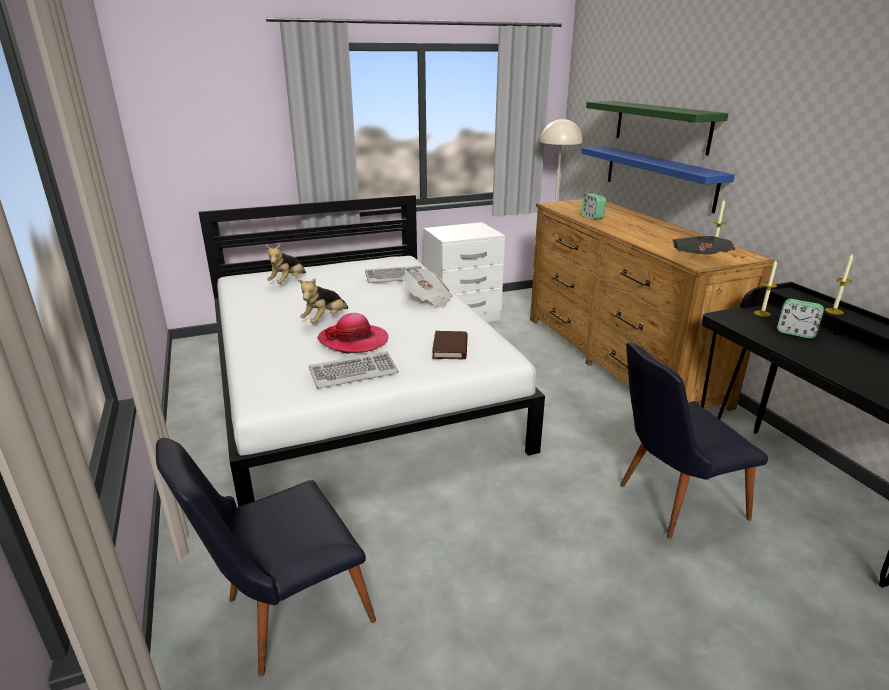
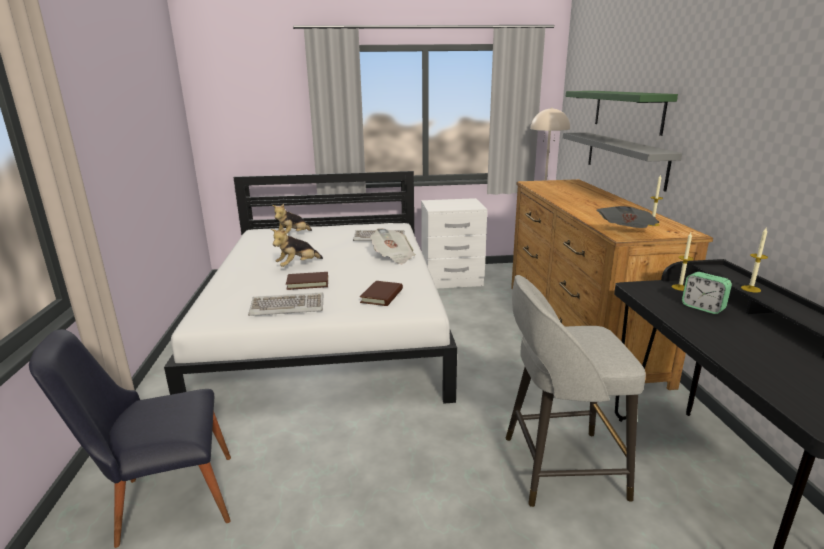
camera: 15 degrees right, 5 degrees down
hat [317,313,388,354] -> brown book [286,272,328,290]
blue shelf [581,146,735,213] -> grey shelf [563,132,682,192]
alarm clock [581,194,606,220] -> none
black chair [620,342,768,539] -> grey stool [506,275,646,507]

